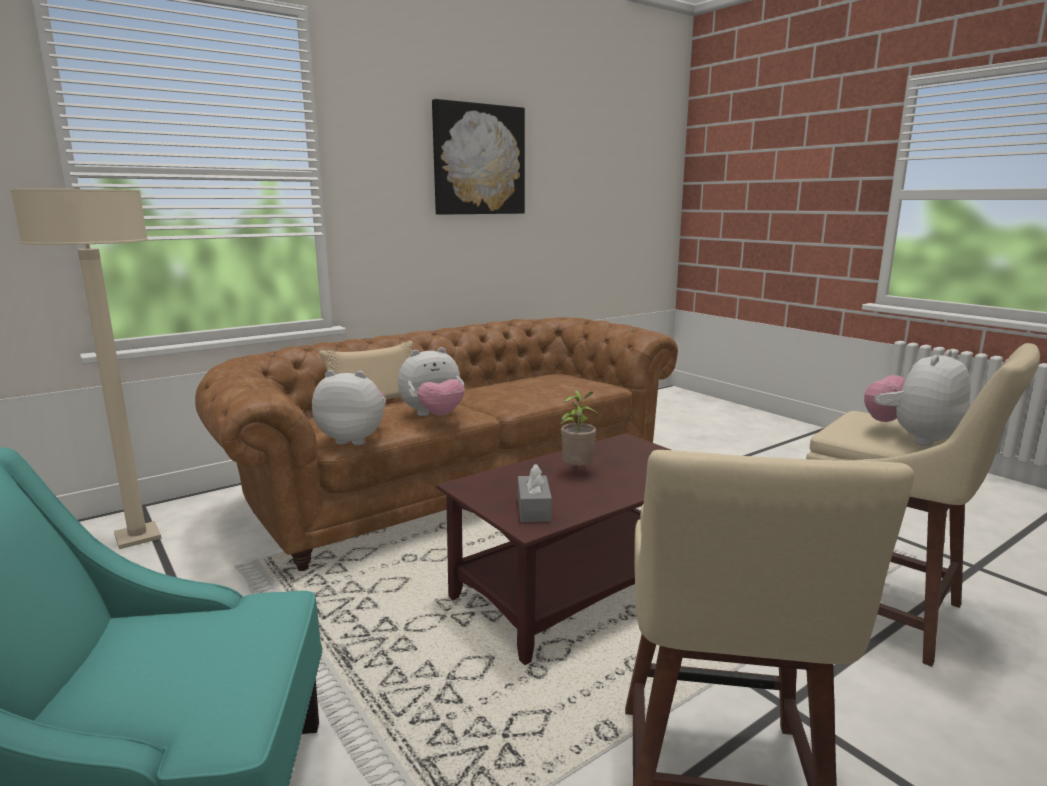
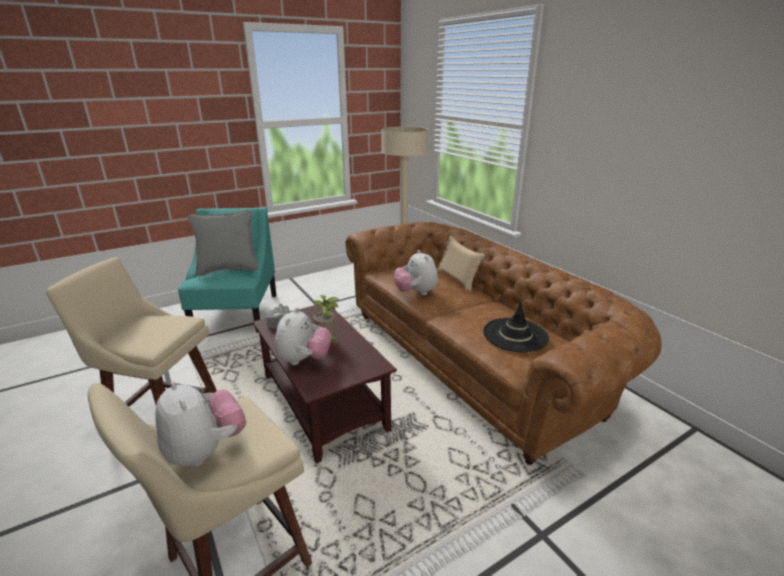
camera: 95 degrees right, 10 degrees up
plush toy [312,370,386,445] -> plush toy moved to [275,308,331,365]
picture [432,99,525,215] -> none
none -> grey pillow [188,210,259,276]
none -> black hat [483,302,549,352]

